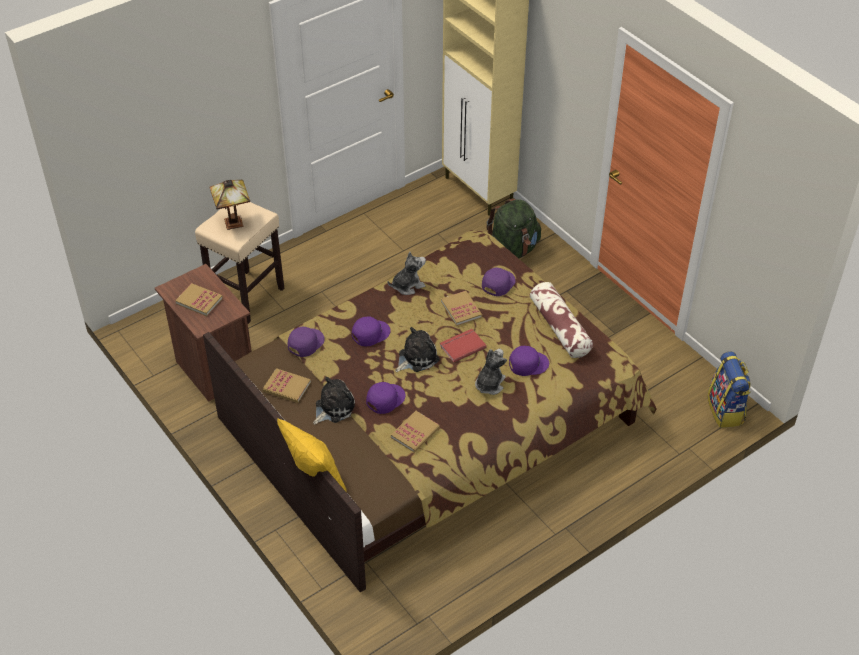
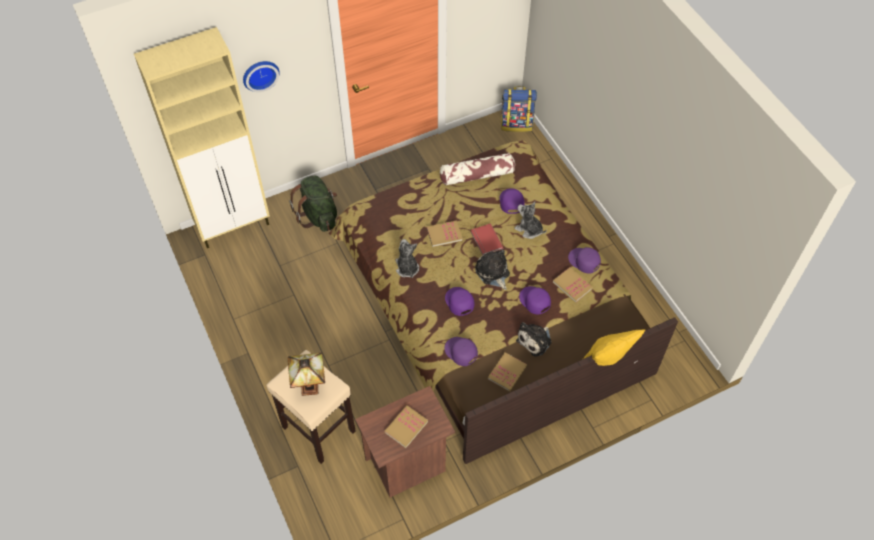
camera: 80 degrees left, 10 degrees up
plush toy [313,377,355,425] -> plush toy turned 105 degrees counterclockwise [516,322,552,357]
purple cap [482,268,515,296] -> purple cap moved to [568,247,601,273]
none -> wall clock [243,61,280,92]

